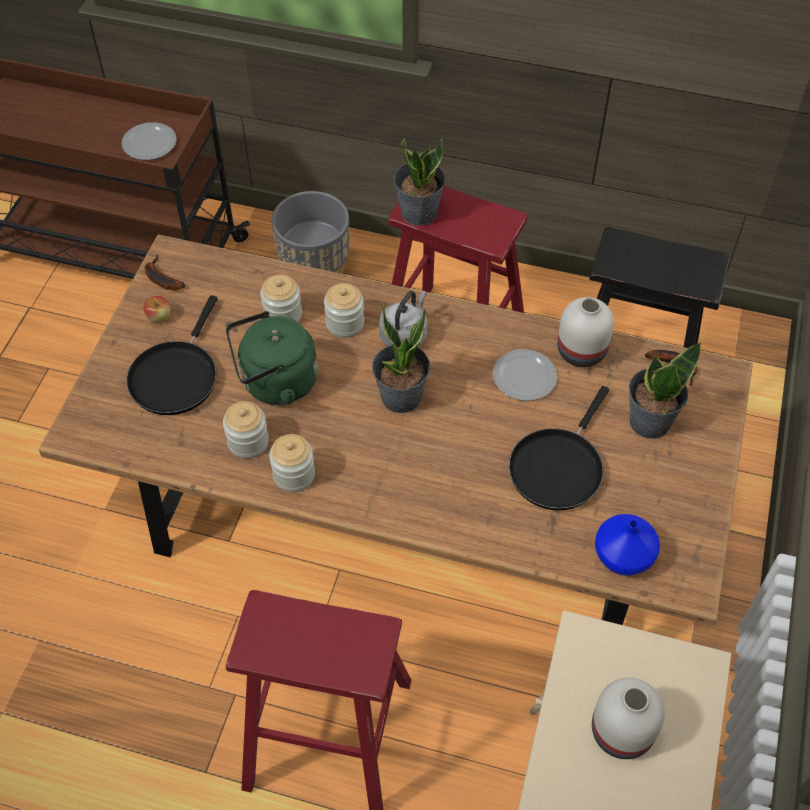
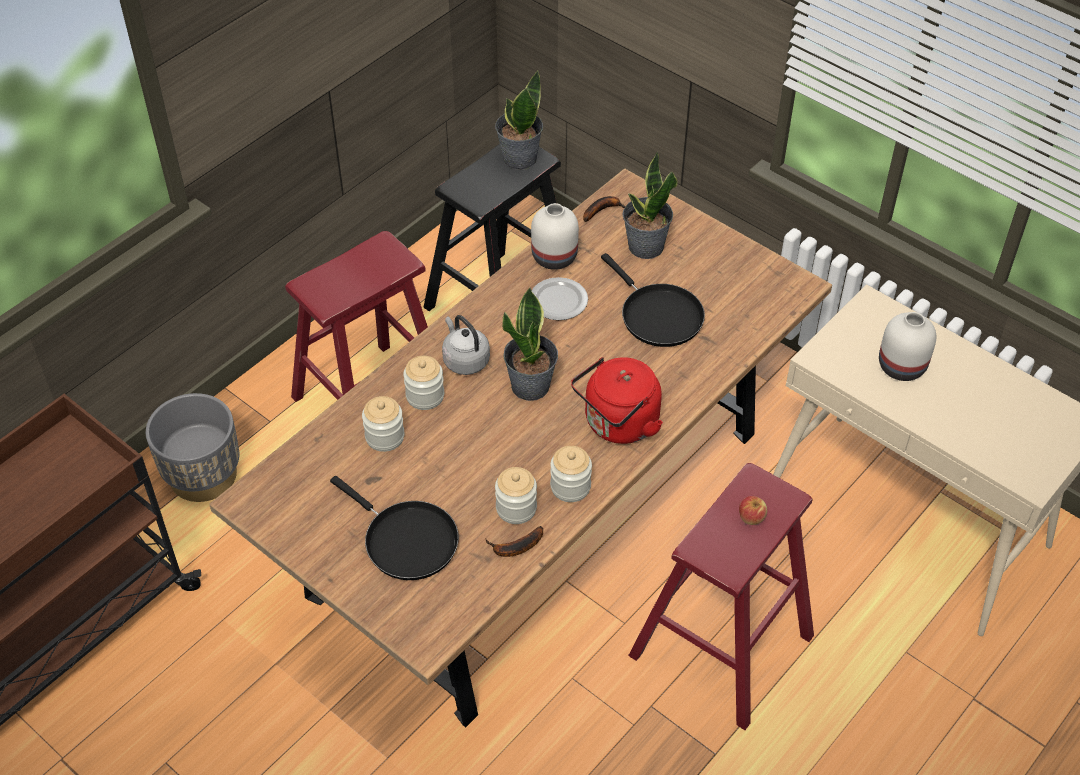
camera: 65 degrees left, 5 degrees down
plate [122,122,177,160] -> none
apple [143,296,171,323] -> apple moved to [739,496,767,525]
banana [145,255,185,290] -> banana moved to [485,526,543,557]
green kettle [226,311,318,405] -> none
potted plant [394,138,446,226] -> potted plant moved to [495,71,543,170]
blue vase [595,514,660,576] -> none
none -> red kettle [571,357,663,444]

